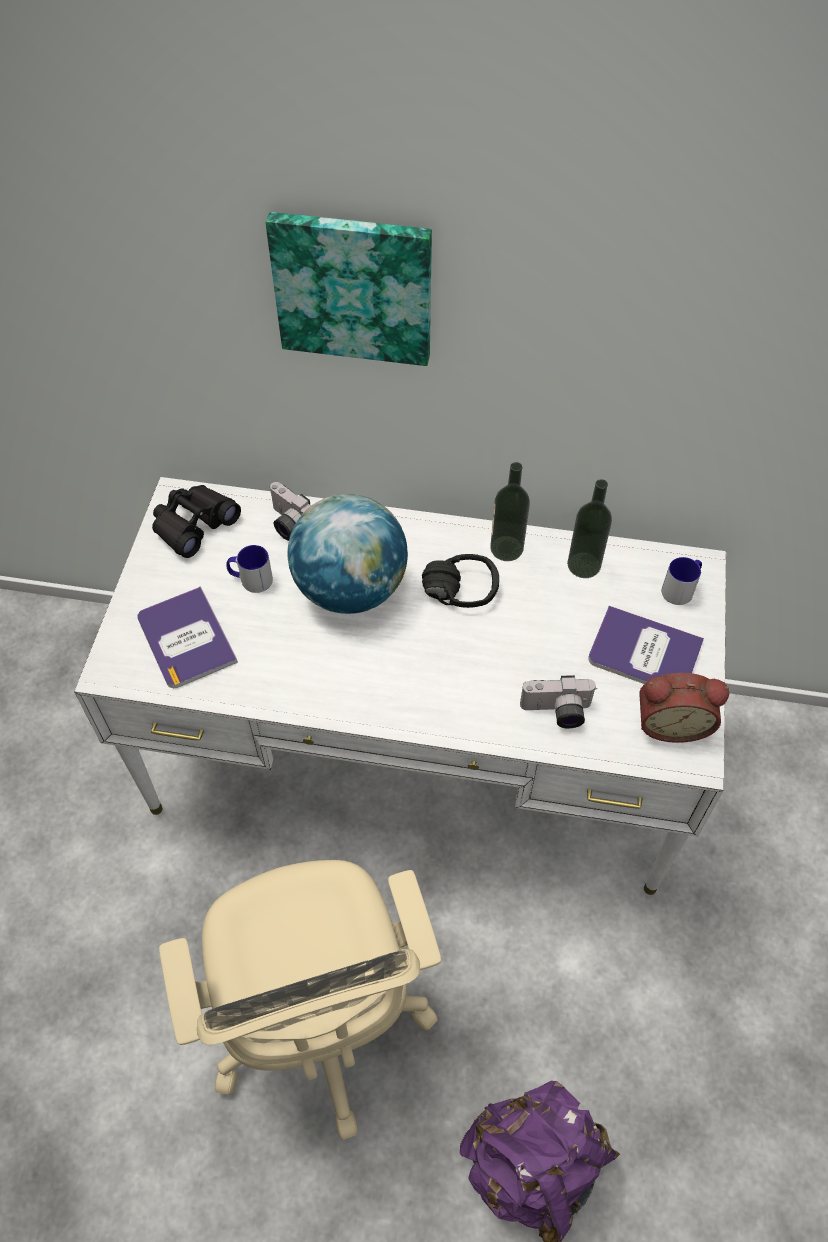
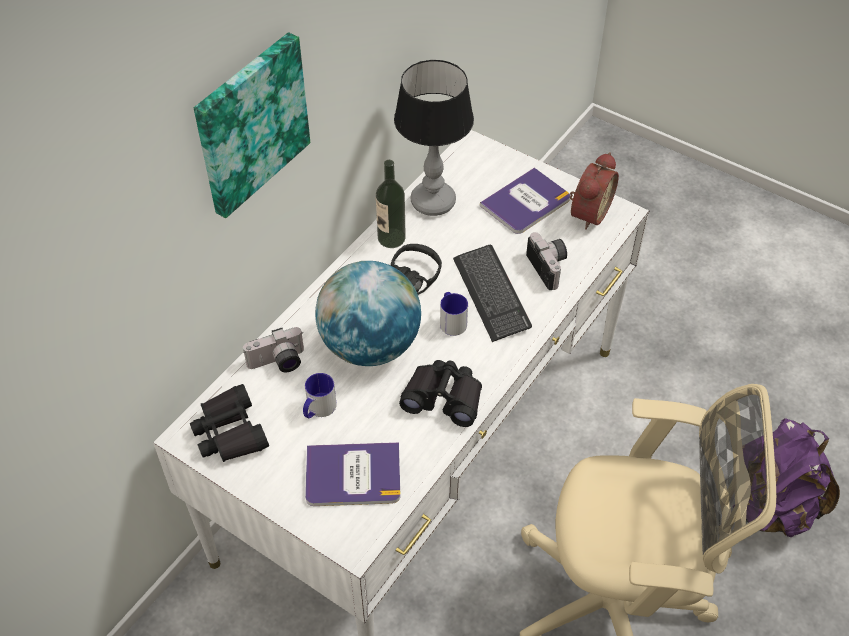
camera: 65 degrees left, 5 degrees down
camera [520,675,596,728] -> camera turned 45 degrees counterclockwise [526,232,567,290]
bottle [567,479,612,578] -> table lamp [394,60,474,216]
mug [662,557,702,605] -> mug moved to [440,292,468,336]
none -> black binoculars [399,360,482,427]
none -> keyboard [453,245,532,342]

